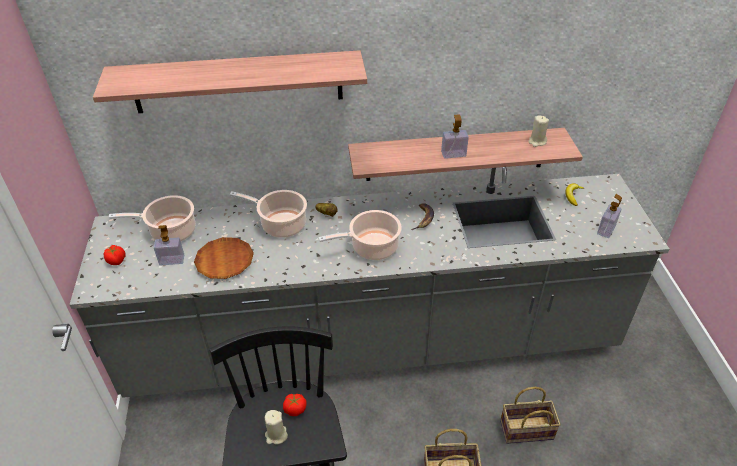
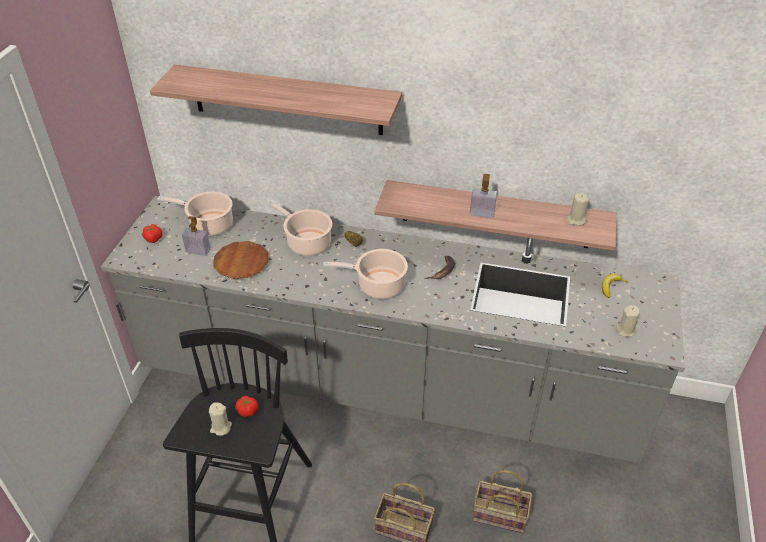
camera: 20 degrees right, 0 degrees up
soap dispenser [597,194,622,238] -> beige candle [616,305,640,337]

